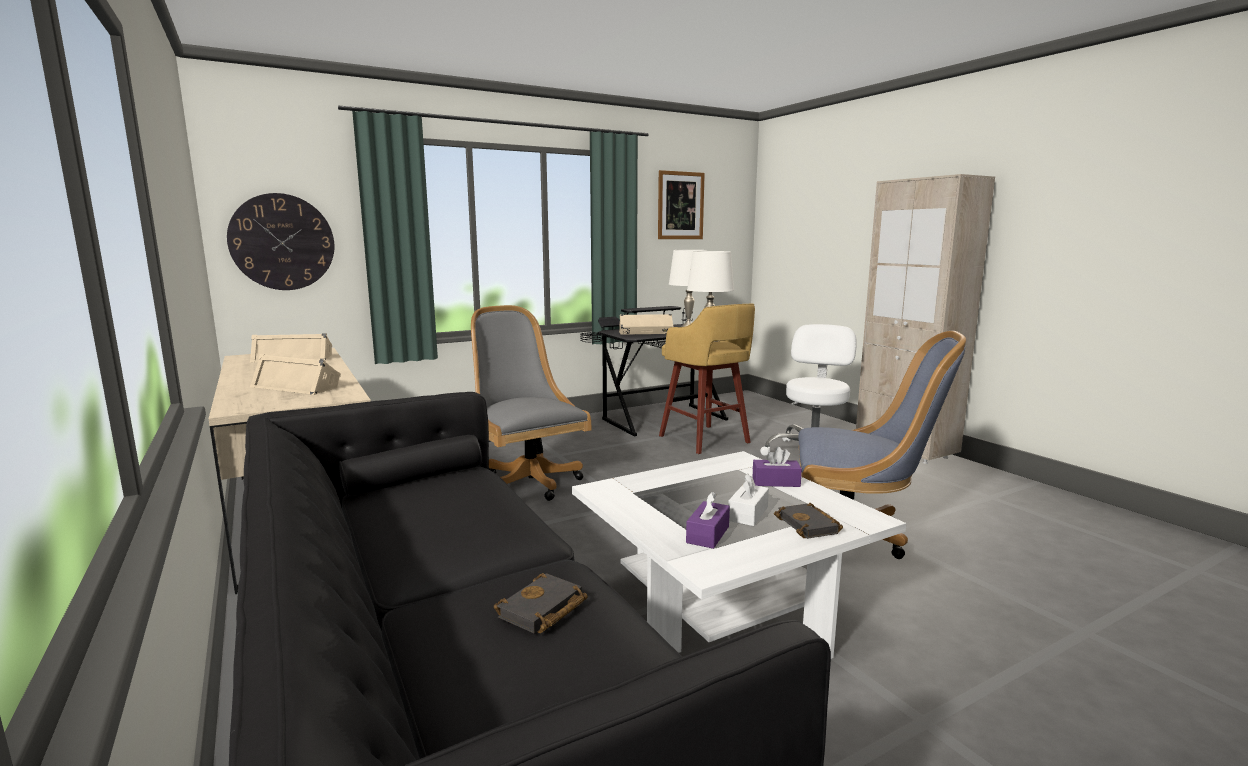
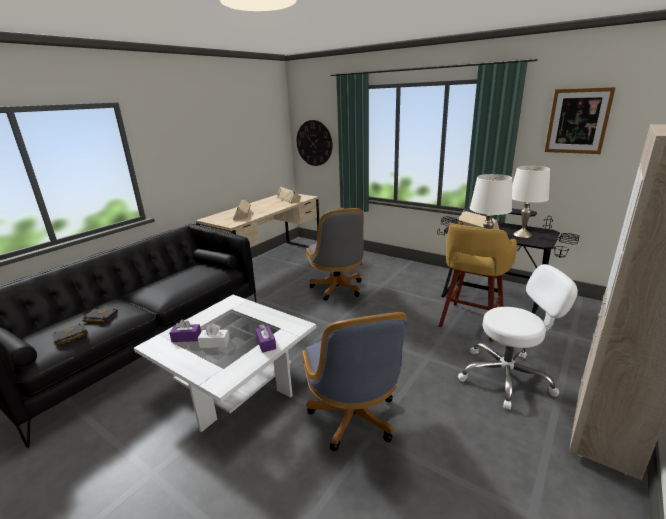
camera: 65 degrees right, 10 degrees up
grey office chair [471,305,592,501] -> grey office chair turned 135 degrees clockwise [306,208,364,300]
black book [774,503,843,539] -> black book moved to [52,323,88,345]

